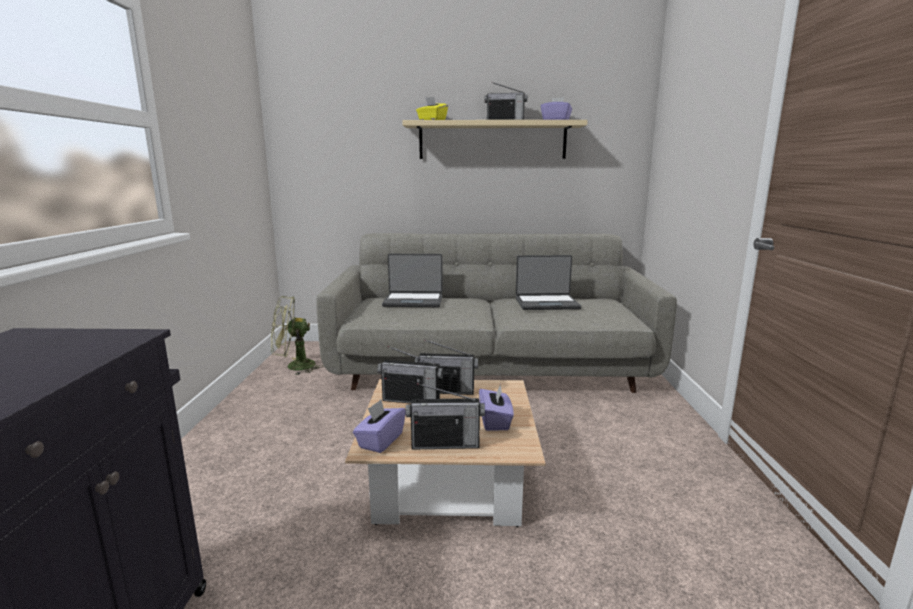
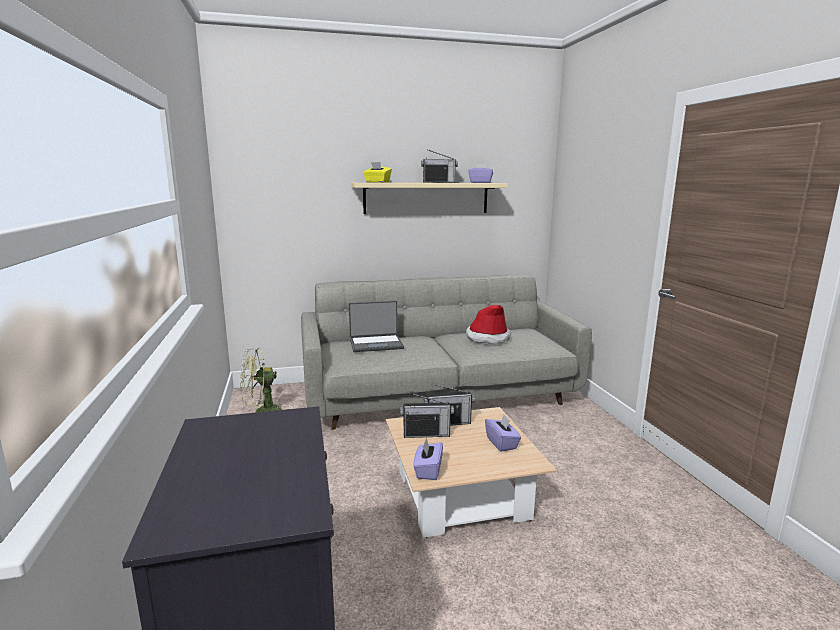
camera: 15 degrees left, 0 degrees up
radio [406,383,485,450] -> none
laptop [516,255,581,310] -> hat [466,305,511,344]

